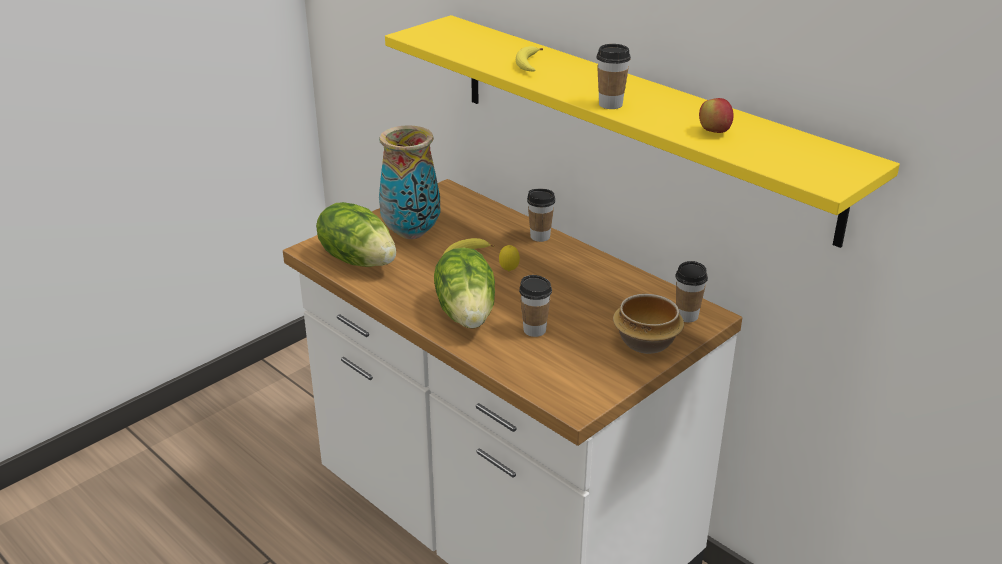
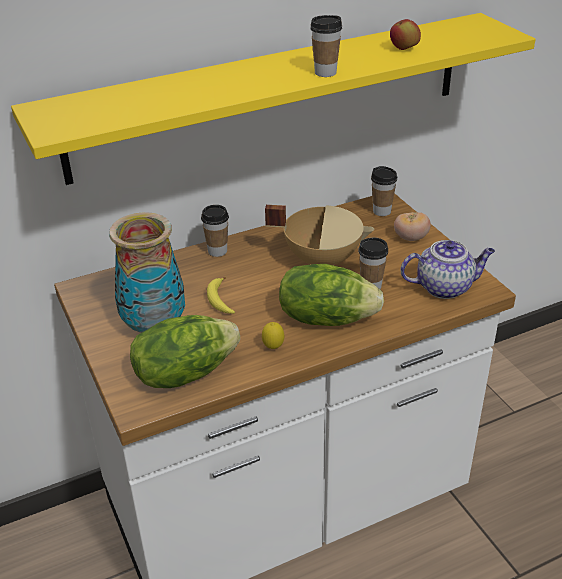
camera: 70 degrees left, 5 degrees up
lemon [499,245,520,271] -> lemon moved to [262,322,284,349]
banana [516,46,543,72] -> none
bowl [613,294,684,354] -> tomato [394,212,431,241]
none -> beige cooking pot [265,205,375,265]
none -> teapot [401,240,495,299]

